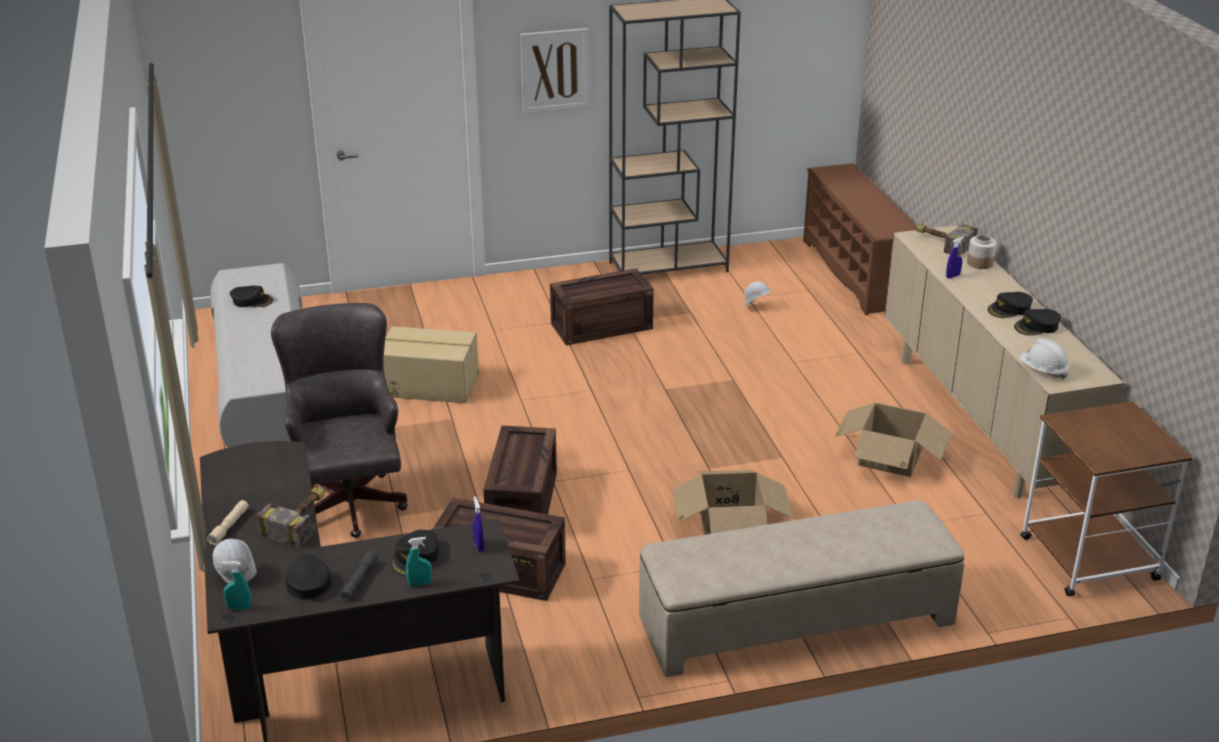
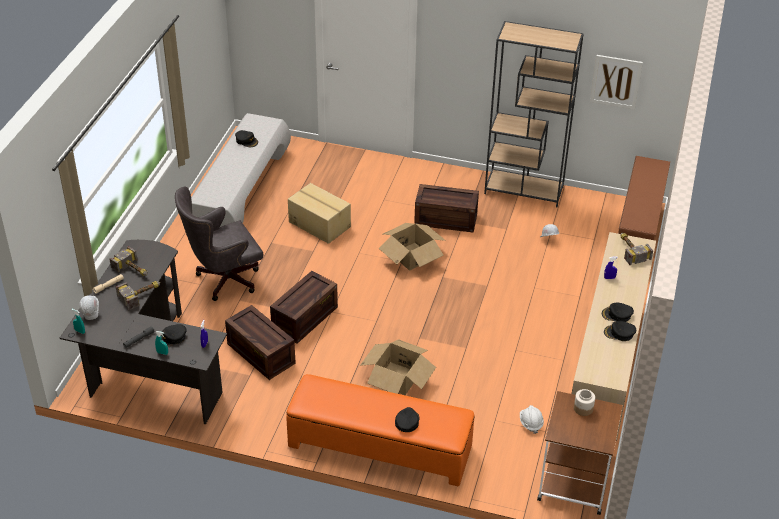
camera: 30 degrees right, 10 degrees up
grey office chair [271,303,408,538] -> grey office chair turned 135 degrees counterclockwise [175,186,263,301]
black cap [286,554,332,599] -> black cap moved to [395,407,419,432]
picture [520,28,589,114] -> picture moved to [590,55,643,110]
beige bench [639,500,964,677] -> orange bench [286,374,475,486]
cardboard box [834,403,952,477] -> cardboard box moved to [379,223,446,270]
jar [967,234,997,269] -> jar moved to [574,389,595,416]
white hard hat [1019,339,1069,380] -> white hard hat moved to [520,405,544,434]
none -> hammer [109,246,148,276]

